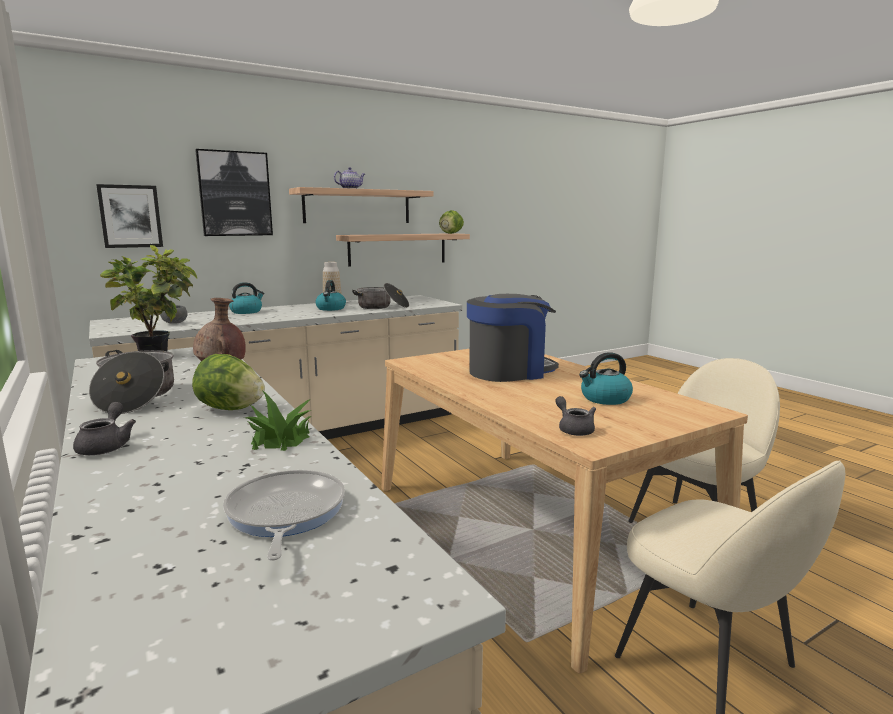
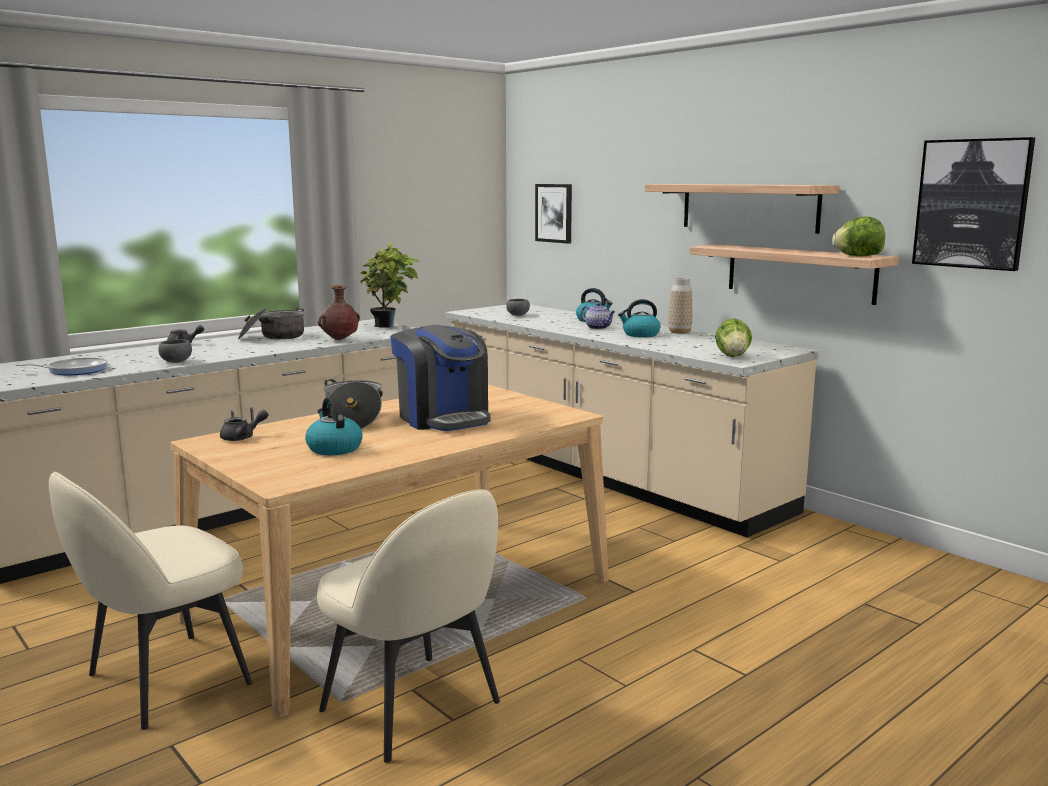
camera: 80 degrees right, 0 degrees up
lettuce [192,354,265,410] -> lettuce moved to [715,318,752,357]
picture [195,149,273,236] -> picture moved to [912,137,1035,271]
potted plant [245,390,312,451] -> grey bowl [158,339,192,363]
teapot [334,167,365,189] -> teapot moved to [581,303,616,329]
cooking pot [352,283,409,309] -> cooking pot moved to [323,379,382,429]

